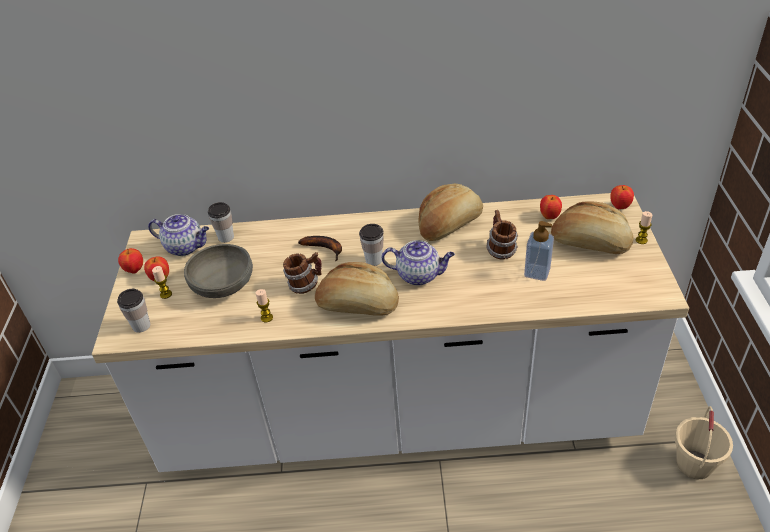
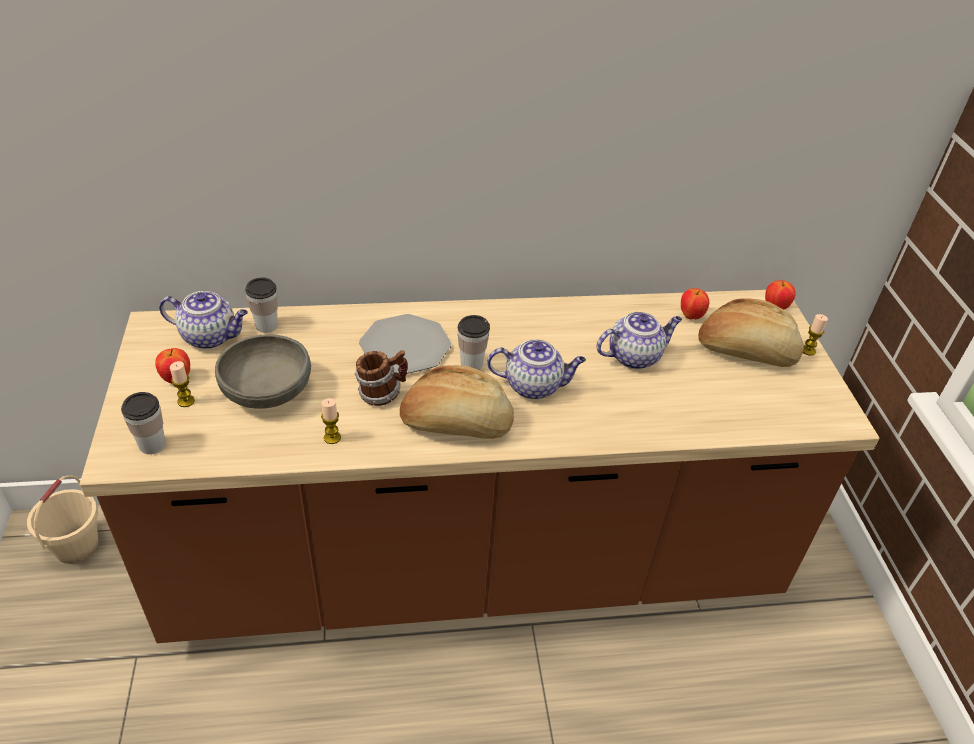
camera: 10 degrees left, 0 degrees up
white counter [92,193,689,472] -> brown counter [80,290,879,643]
apple [118,248,143,274] -> none
banana [298,236,342,262] -> plate [359,314,451,374]
bread [418,184,483,241] -> none
mug [487,210,518,260] -> teapot [596,312,682,369]
soap dispenser [524,221,554,281] -> none
beige bucket [675,406,733,479] -> beige bucket moved to [27,475,99,564]

